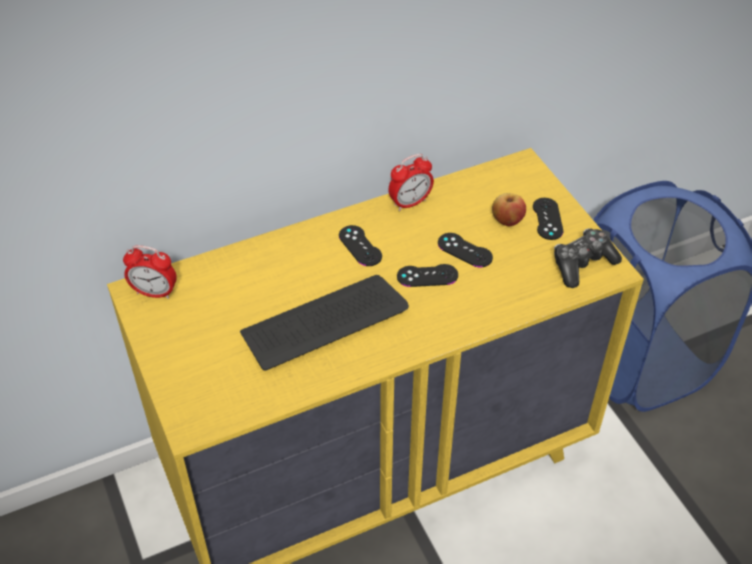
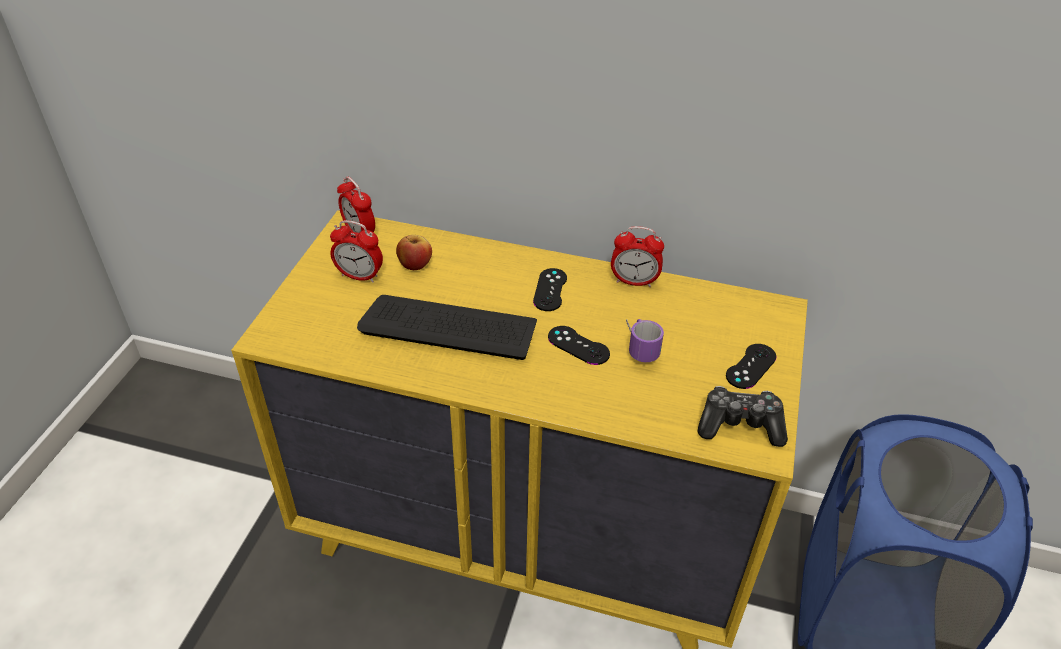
camera: 40 degrees right, 5 degrees down
black game controller [438,233,493,267] -> mug [626,319,664,362]
apple [492,193,526,226] -> apple moved to [396,235,432,270]
none -> alarm clock [330,220,383,283]

